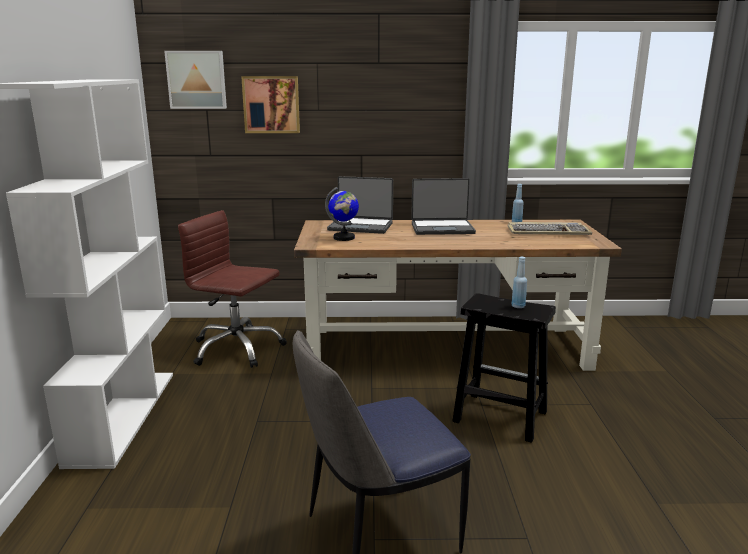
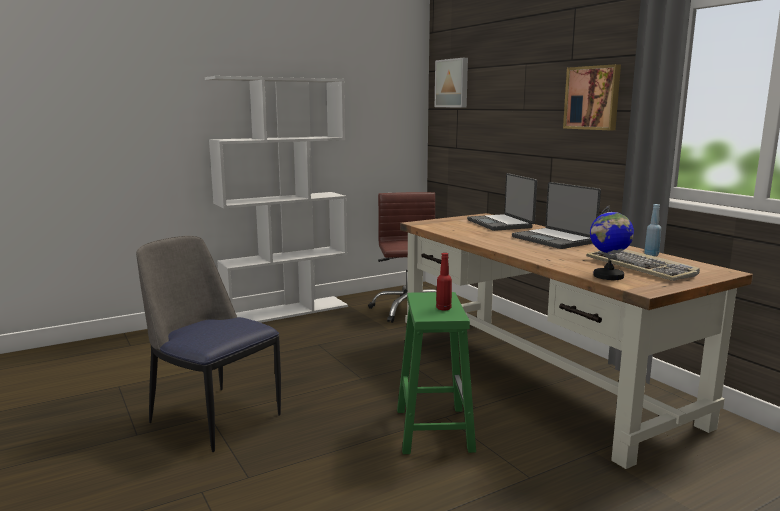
camera: 60 degrees right, 5 degrees down
picture [241,76,300,133] -> picture moved to [563,64,621,130]
globe [325,187,359,241] -> globe moved to [590,205,634,280]
black stool [452,293,556,443] -> green stool [397,292,476,454]
blue bottle [512,257,527,308] -> red bottle [436,253,452,311]

